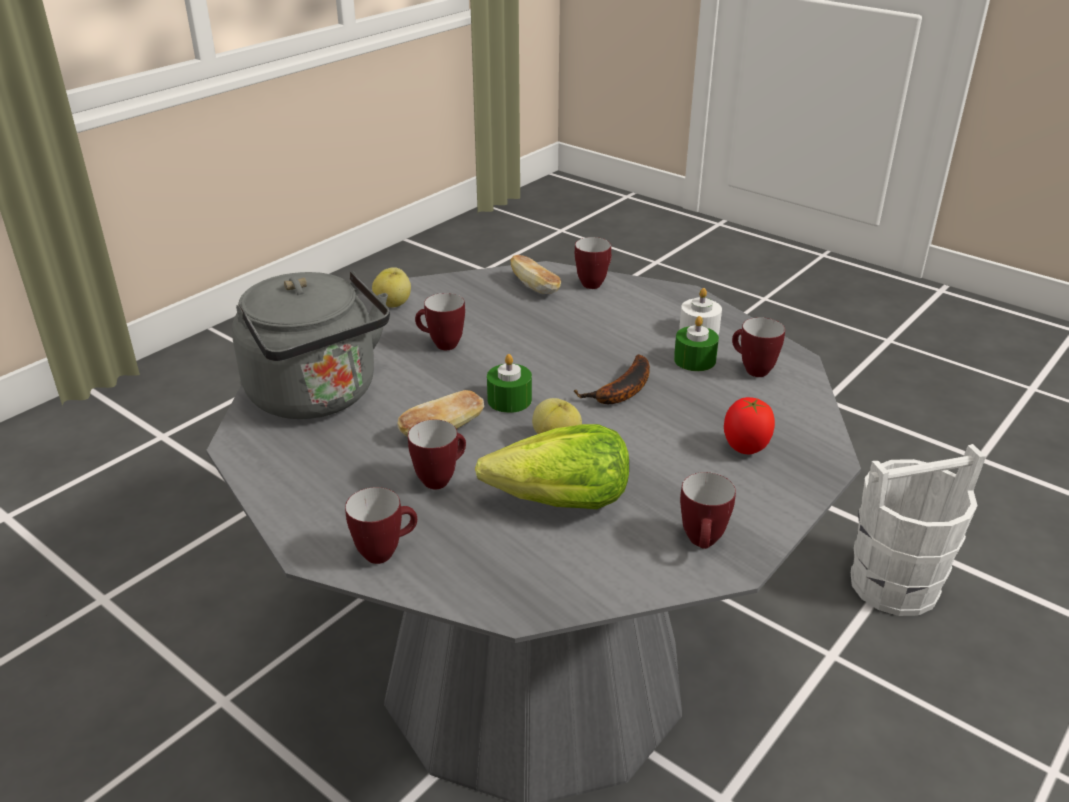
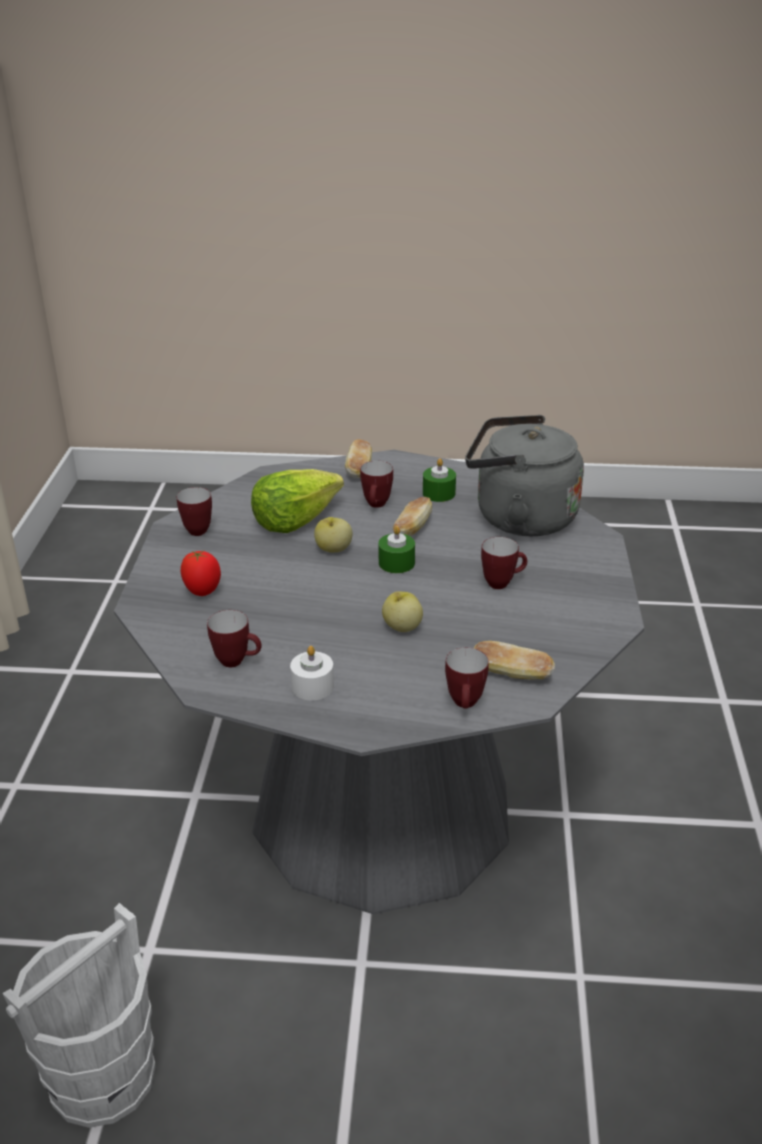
camera: 145 degrees right, 0 degrees up
mug [345,487,417,564] -> bread [345,439,372,478]
apple [372,267,411,308] -> apple moved to [382,591,423,632]
banana [574,354,650,404] -> none
green candle [674,316,719,371] -> green candle moved to [423,458,456,502]

